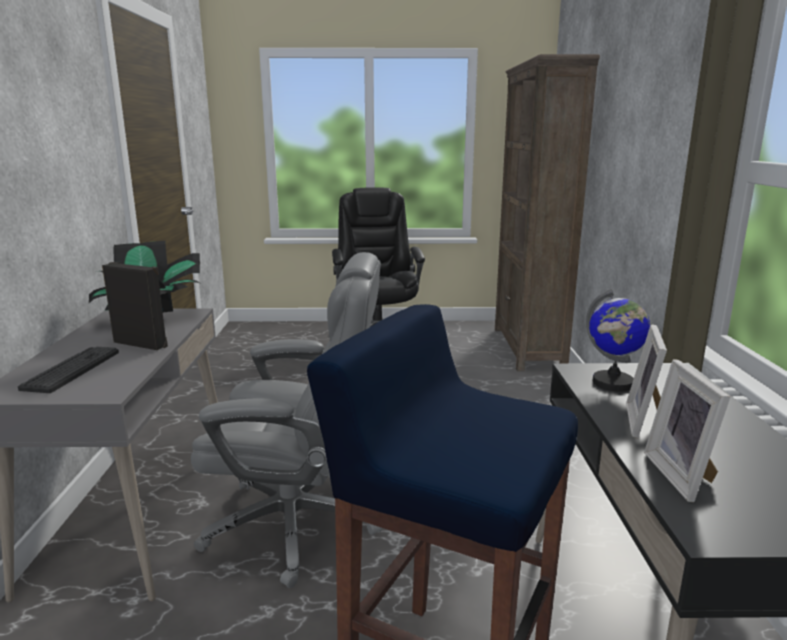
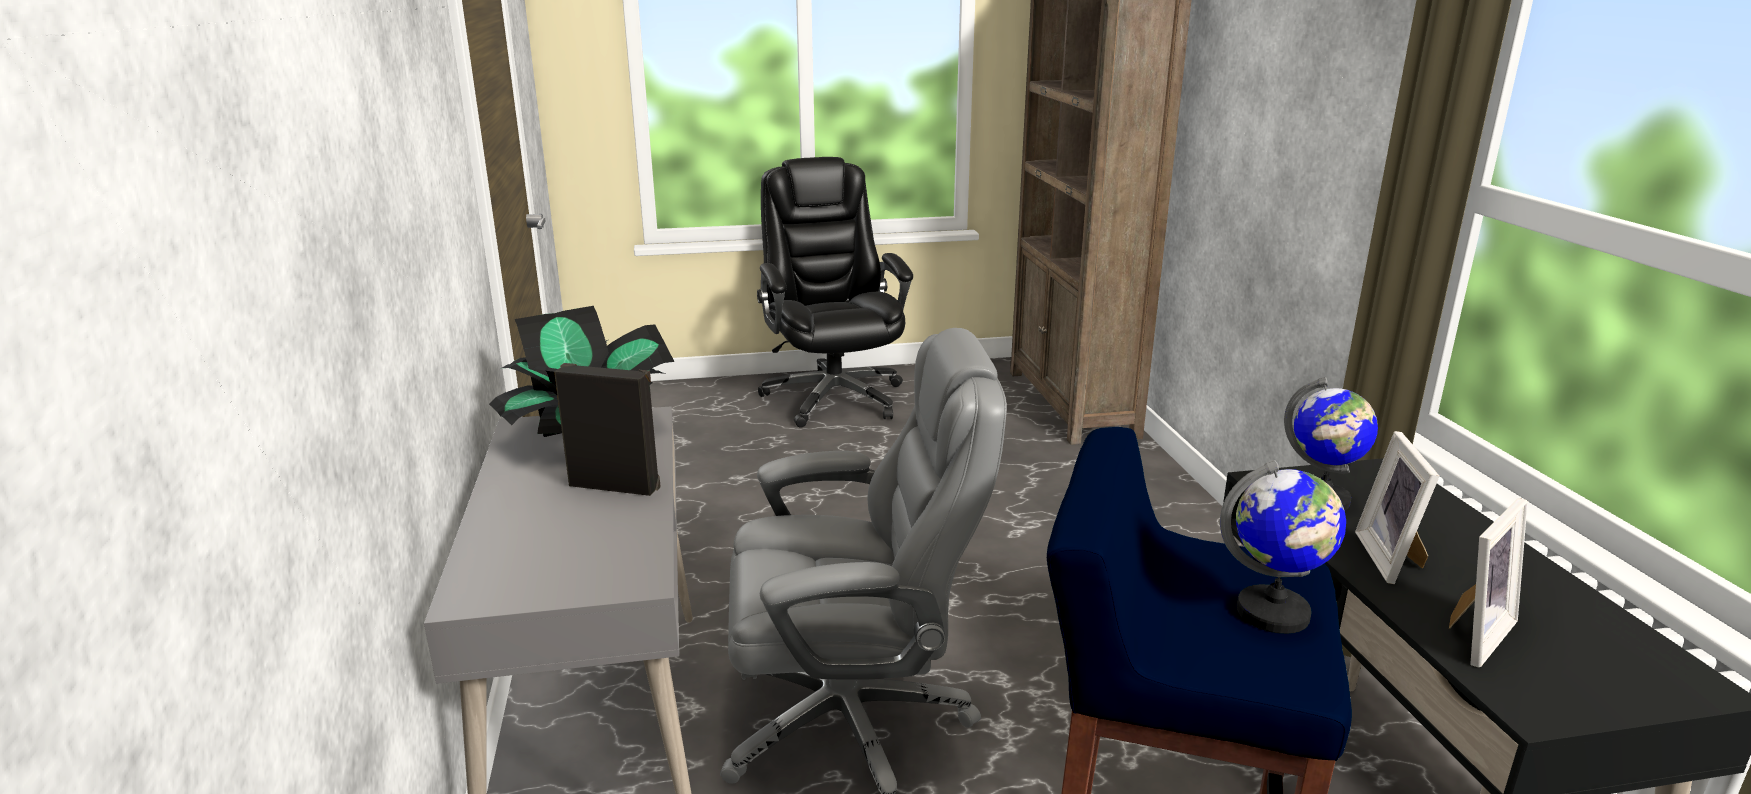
camera: 10 degrees left, 5 degrees up
keyboard [18,347,119,393] -> none
picture frame [644,359,730,502] -> picture frame turned 120 degrees counterclockwise [1449,498,1528,667]
none -> globe [1220,460,1346,634]

